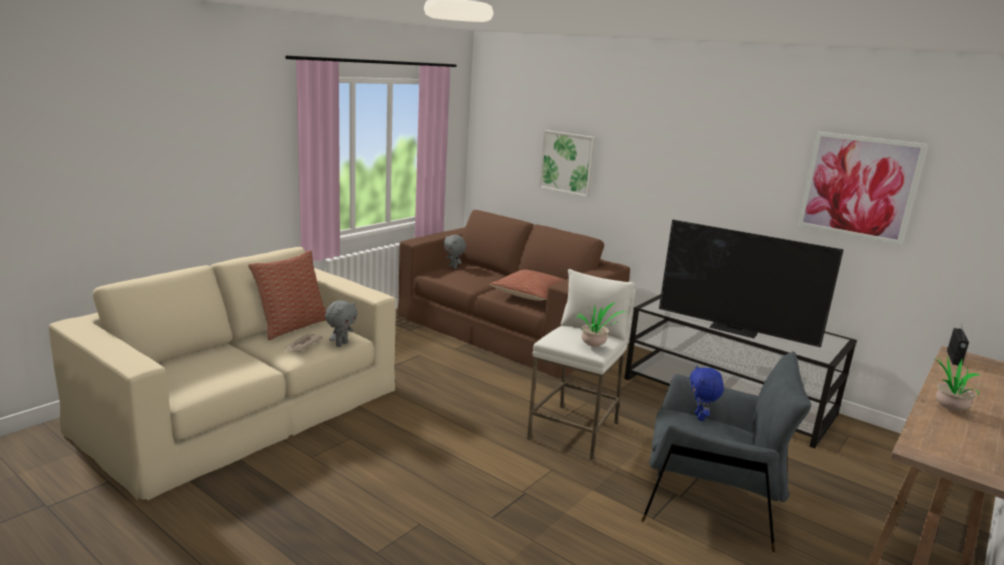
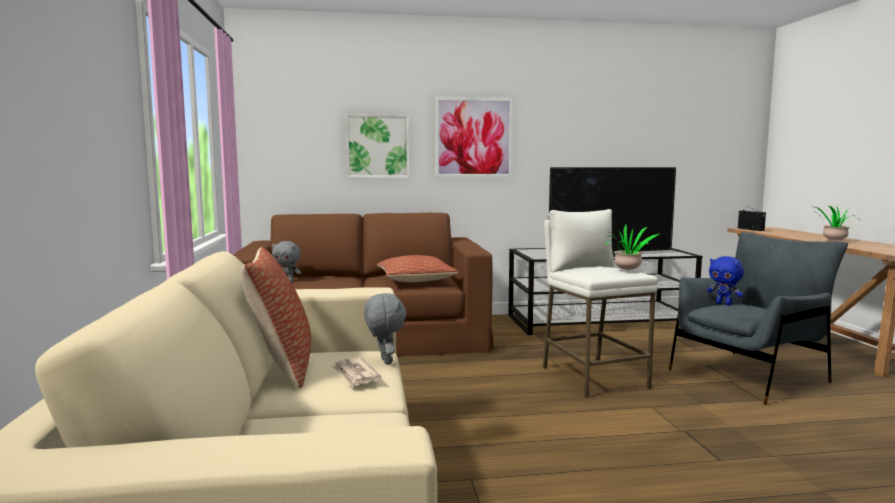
camera: 45 degrees left, 10 degrees down
picture [797,132,928,245] -> picture moved to [435,97,514,178]

